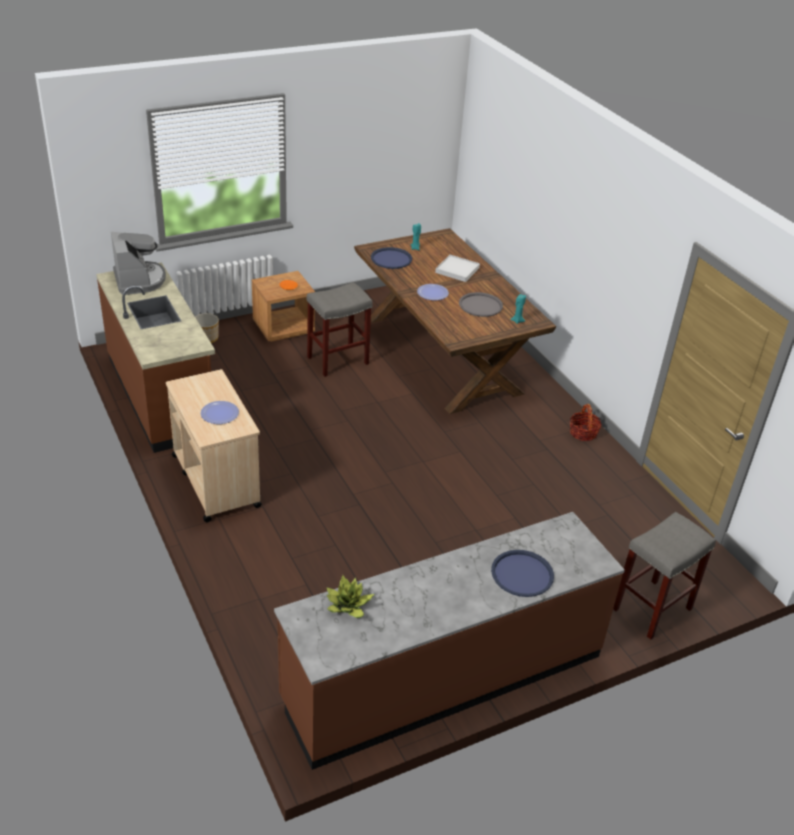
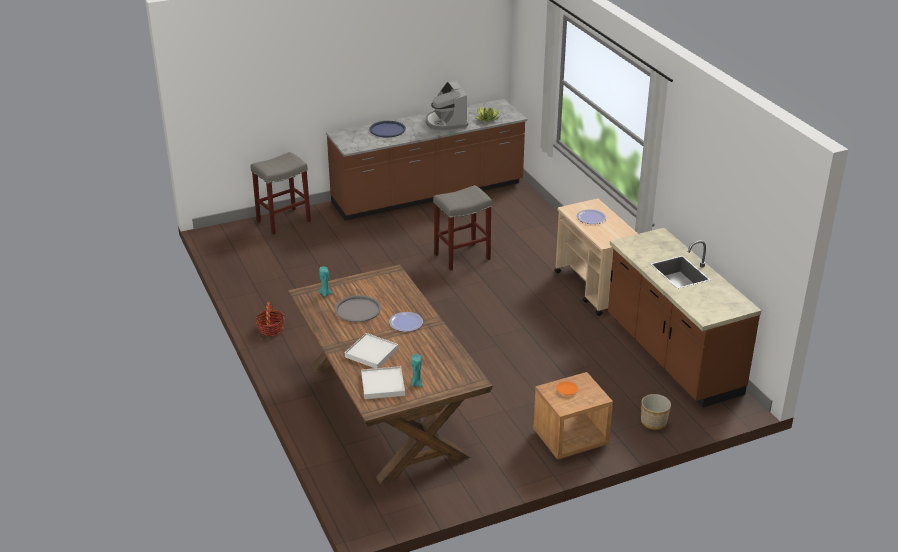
camera: 175 degrees left, 5 degrees down
coffee machine [111,232,166,295] -> coffee machine moved to [426,81,468,132]
grey stool [307,282,373,377] -> grey stool moved to [433,185,492,271]
blue tray [371,247,412,269] -> none
none -> white tray [361,366,405,399]

